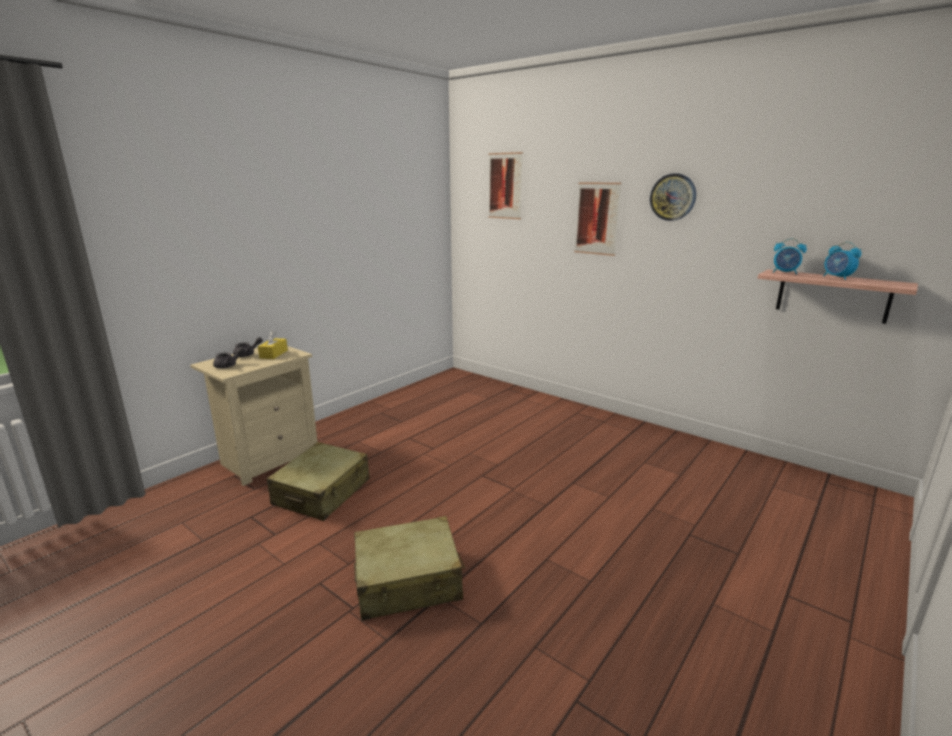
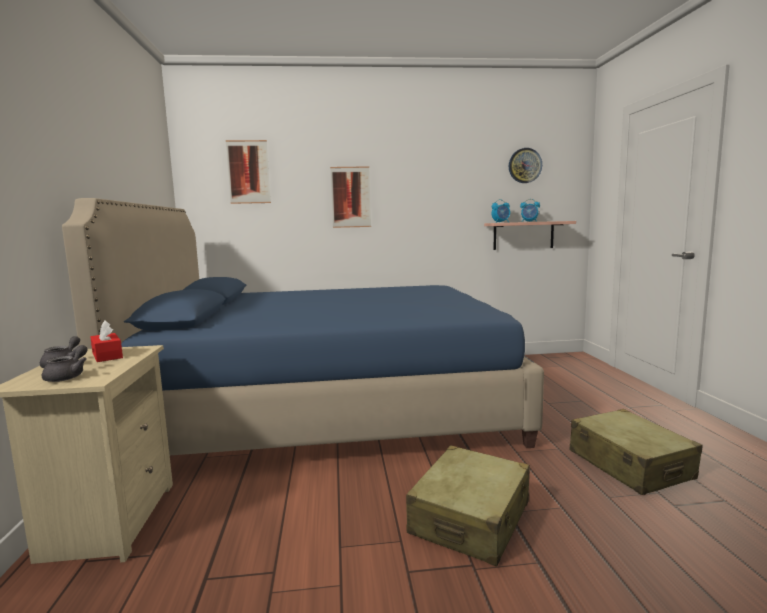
camera: 45 degrees left, 10 degrees down
yellow tissue box [258,331,288,359] -> red tissue box [90,321,123,362]
beige suitcase [267,442,370,521] -> beige suitcase moved to [569,409,702,495]
wall clock [650,173,696,221] -> wall clock moved to [509,148,542,183]
none -> blue bed [62,198,544,455]

